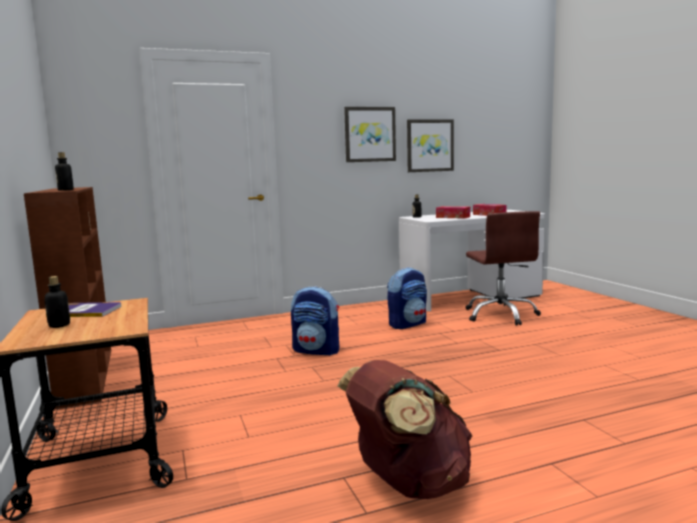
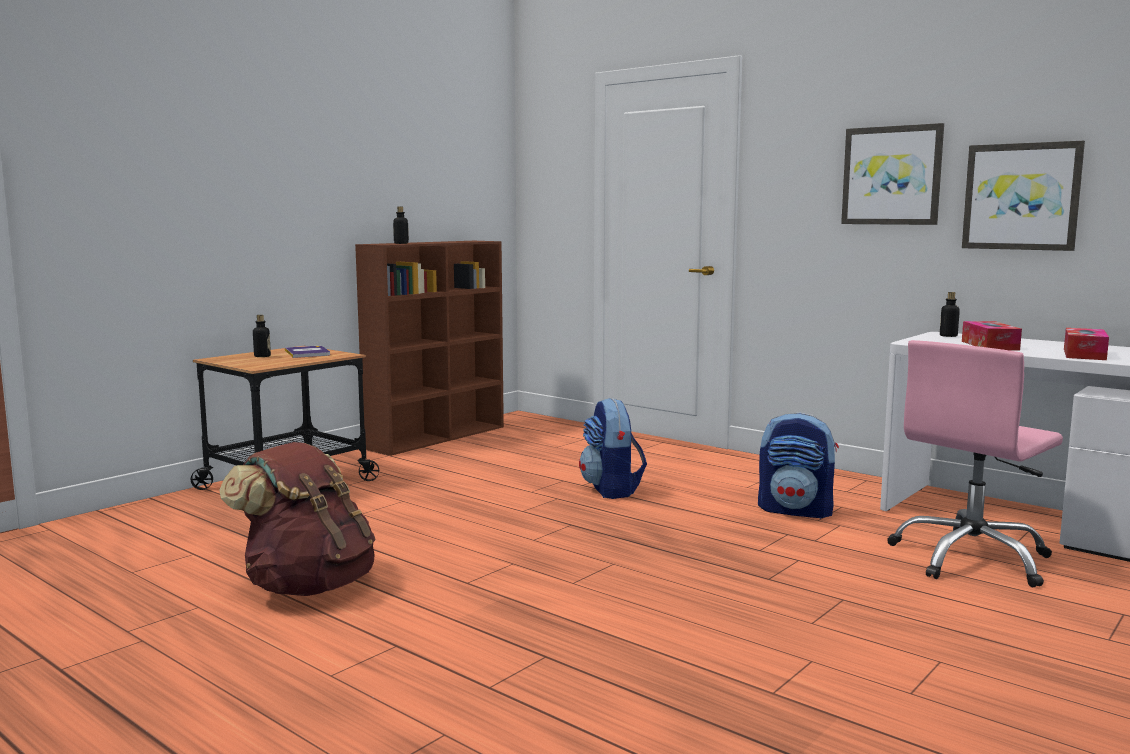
camera: 60 degrees right, 0 degrees up
brown office chair [466,211,541,326] -> pink office chair [887,340,1063,587]

